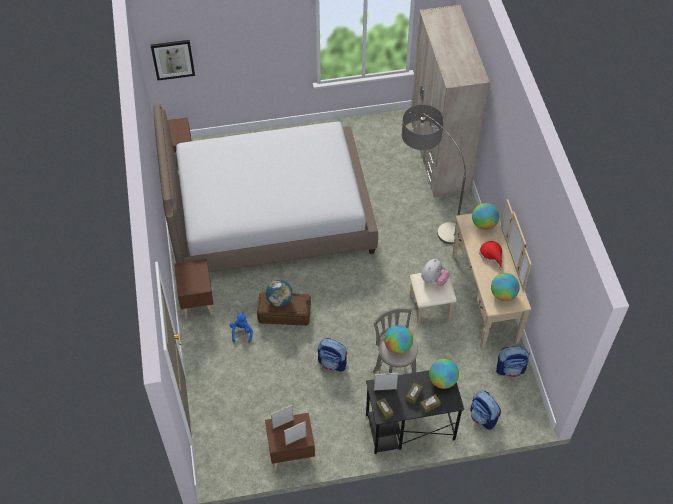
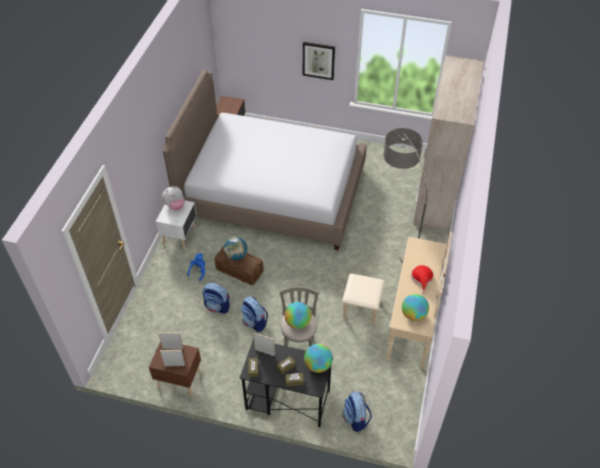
camera: 25 degrees right, 5 degrees down
picture [151,40,195,81] -> picture moved to [303,42,335,80]
brown nightstand [174,259,213,319] -> white nightstand [156,200,197,250]
plush toy [421,259,450,286] -> plush toy moved to [162,186,185,210]
globe [472,203,499,230] -> none
backpack [496,346,530,378] -> backpack moved to [202,283,230,314]

